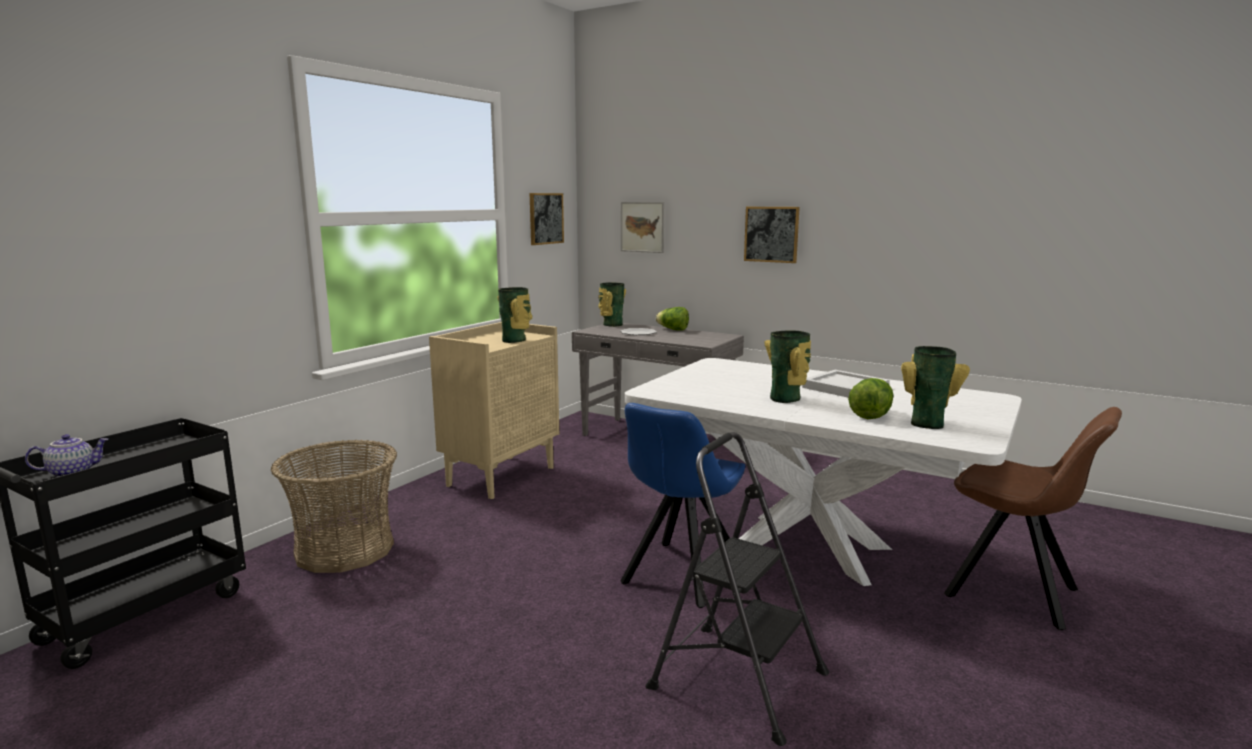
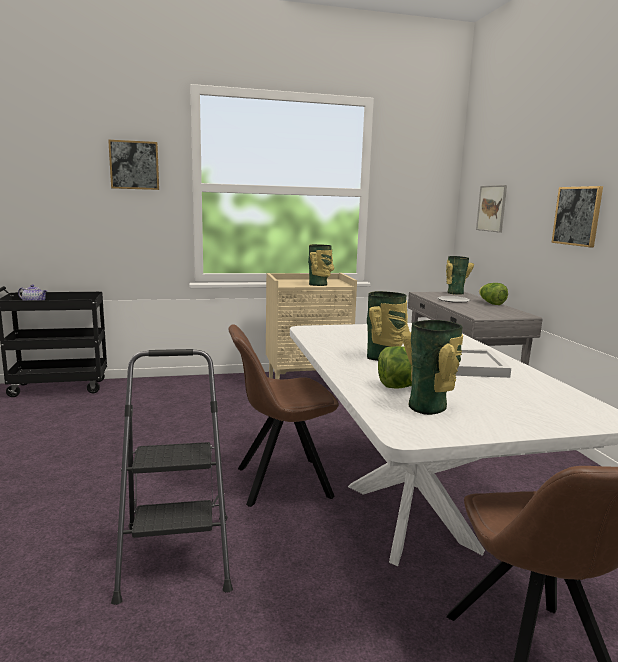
camera: 45 degrees right, 0 degrees up
basket [271,440,397,573] -> none
picture [530,193,564,245] -> picture moved to [108,140,159,190]
blue chair [621,403,745,608] -> brown chair [229,324,339,507]

